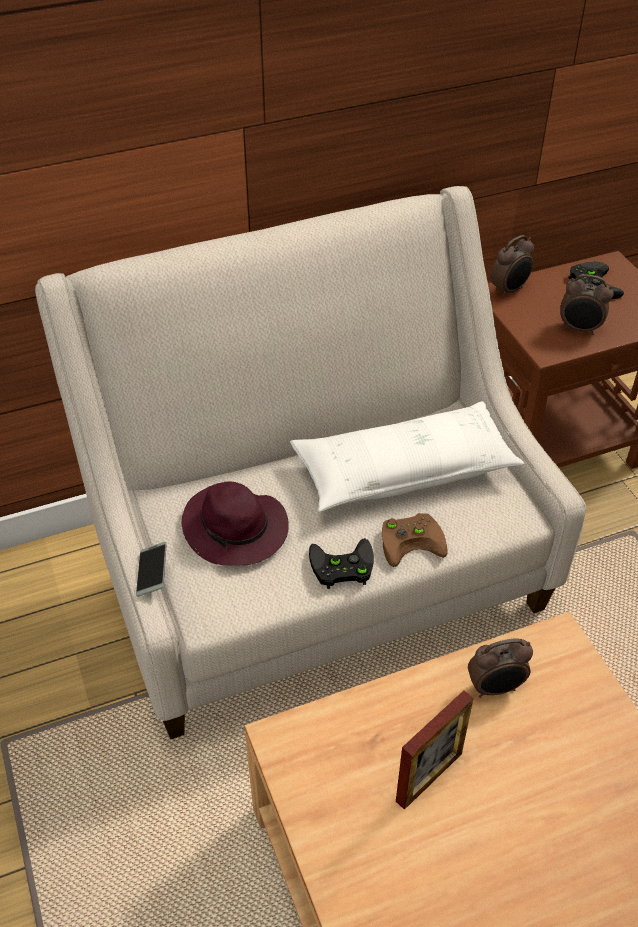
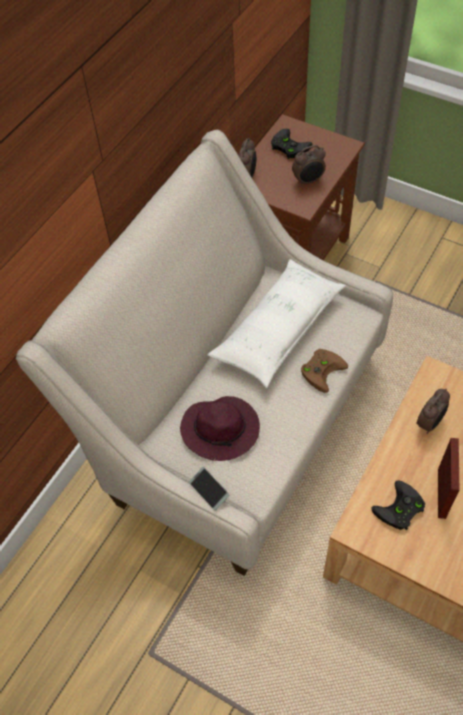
camera: 35 degrees left, 10 degrees up
black game controller [309,538,374,589] -> black game controller moved to [371,481,425,530]

